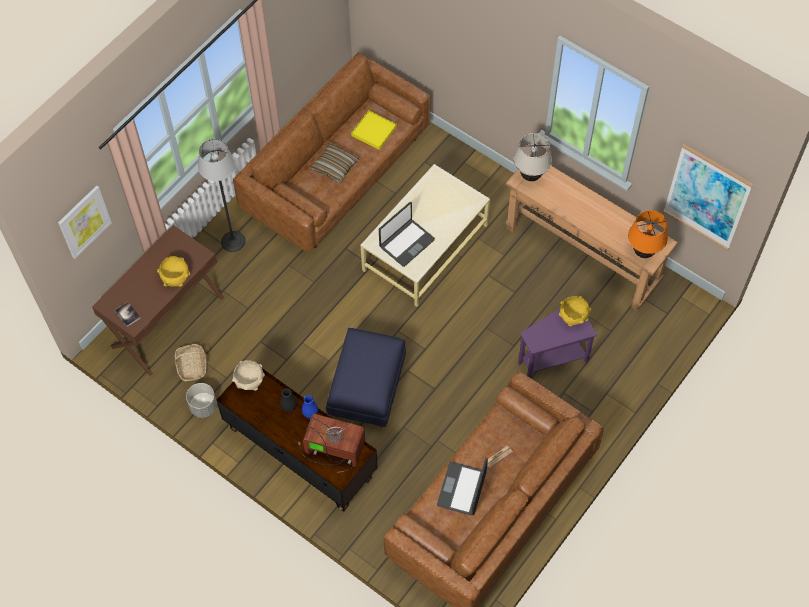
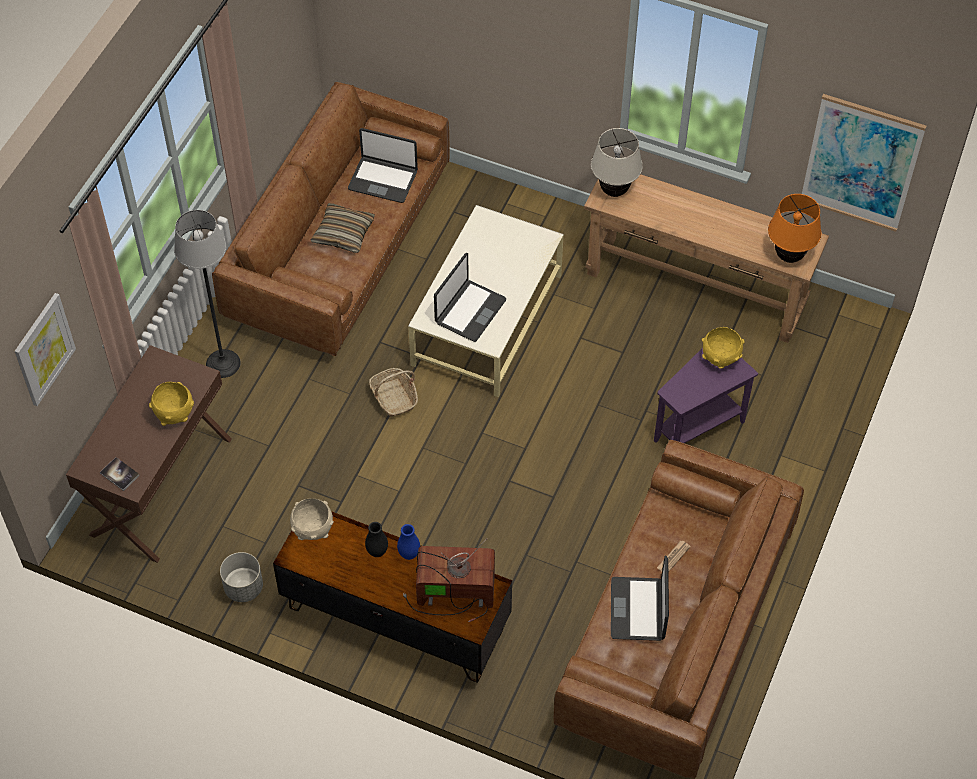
camera: 15 degrees left, 5 degrees down
basket [175,344,207,382] -> basket moved to [369,368,418,417]
blue ottoman [326,328,406,427] -> none
yellow tray [351,110,397,150] -> laptop [348,128,418,203]

